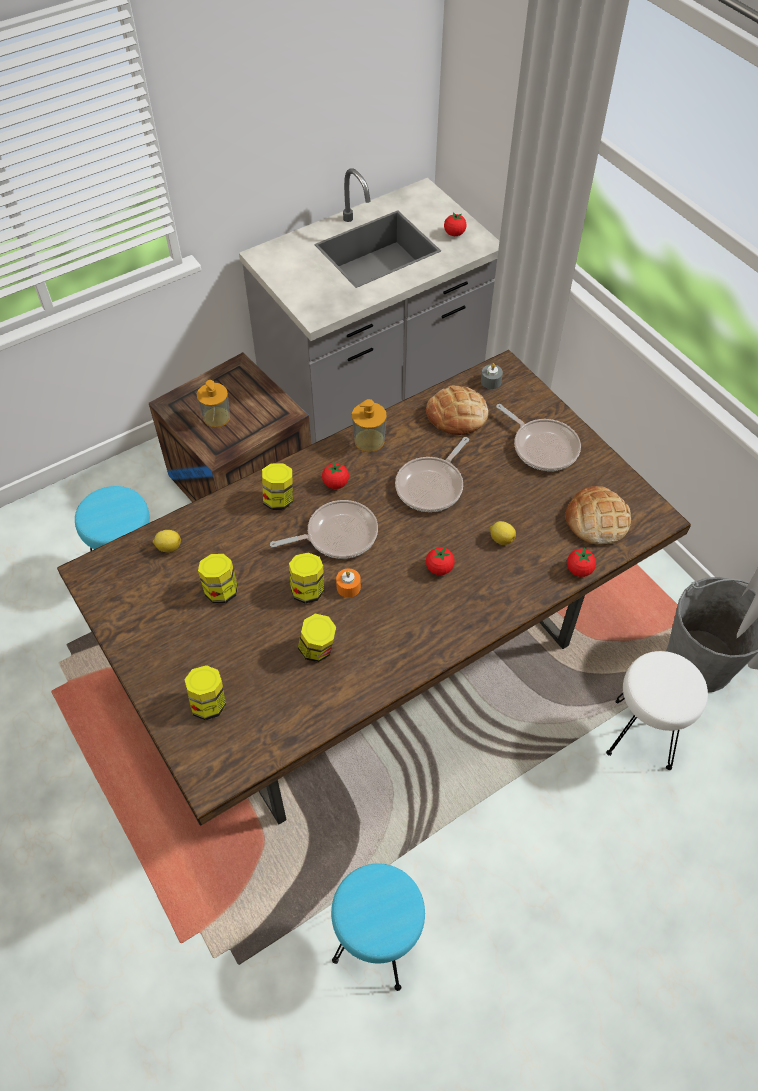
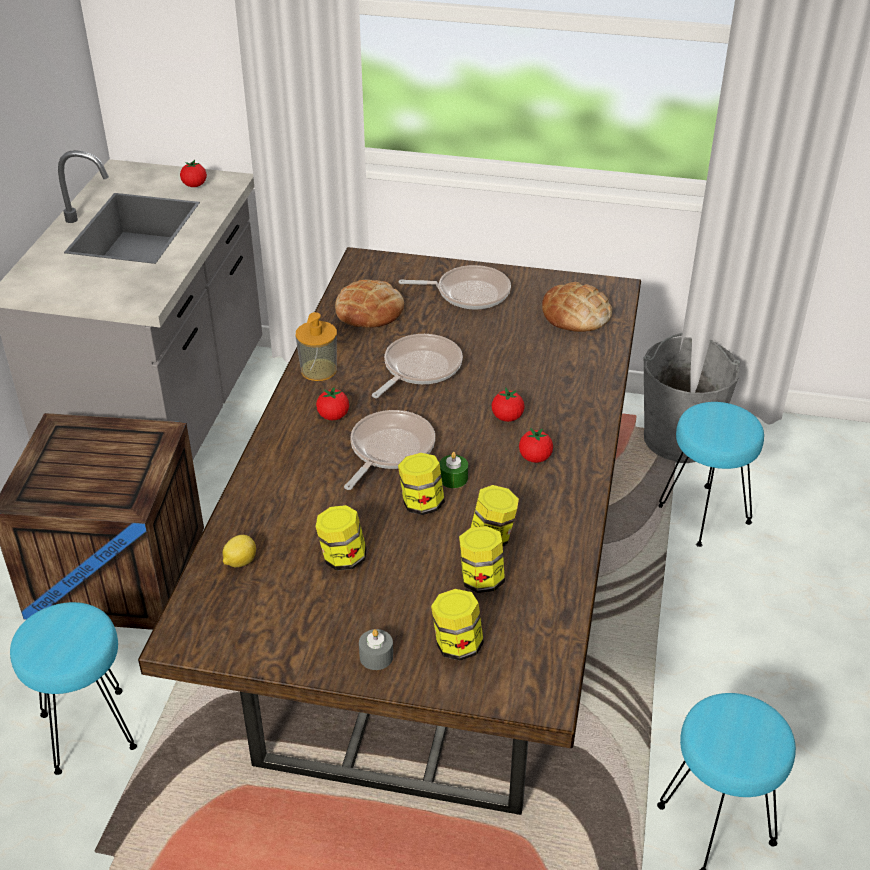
camera: 45 degrees left, 15 degrees down
soap dispenser [197,380,230,428] -> none
jar [262,463,293,510] -> jar moved to [459,526,505,593]
orange candle [336,569,361,598] -> green candle [439,452,468,488]
frying pan [395,437,469,512] -> frying pan turned 135 degrees counterclockwise [372,334,463,398]
grey candle [481,363,503,389] -> grey candle moved to [359,629,393,670]
lemon [490,521,516,545] -> none
tomato [567,547,596,577] -> tomato moved to [519,428,553,463]
white stool [606,651,708,770] -> turquoise stool [659,402,764,547]

